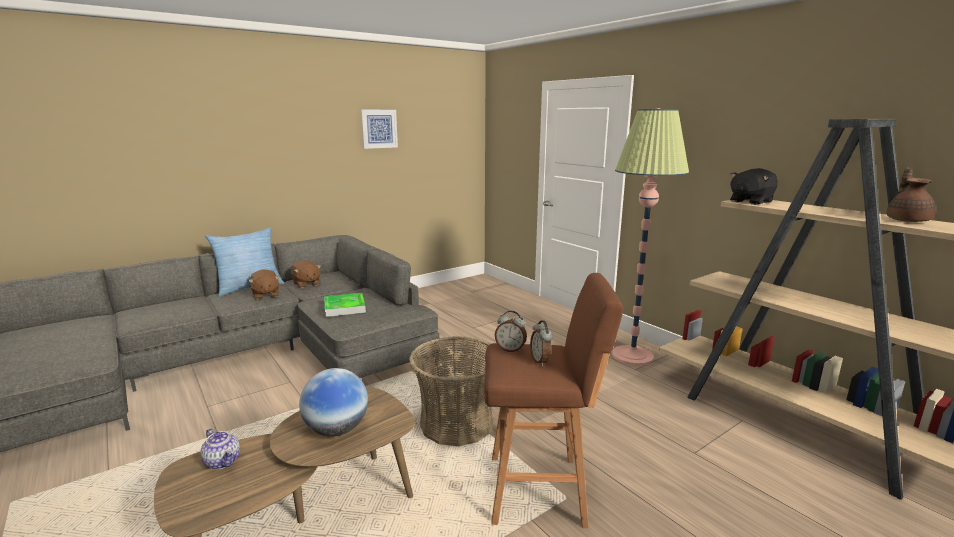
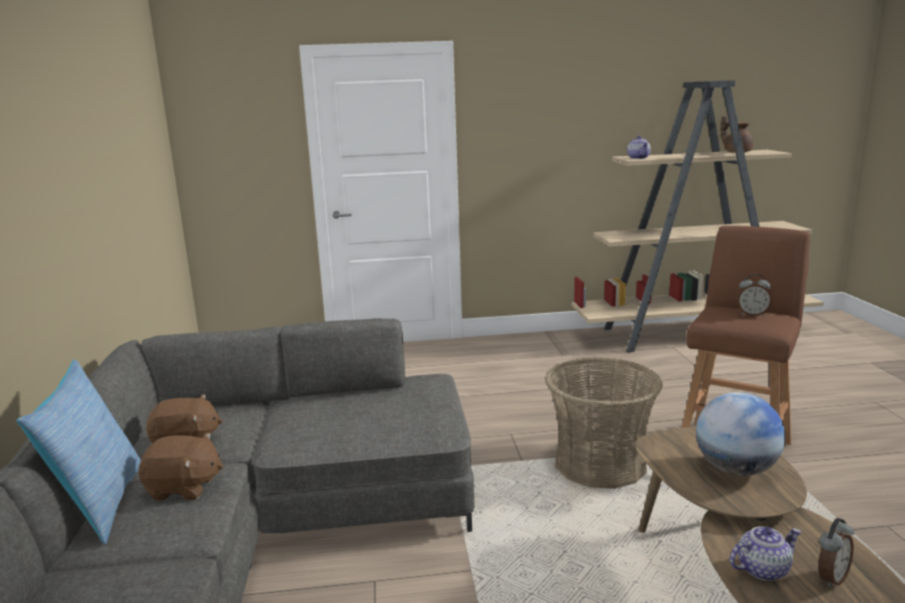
camera: 60 degrees left, 0 degrees up
tray [324,293,366,317] -> none
picture [361,110,398,149] -> none
alarm clock [495,311,527,352] -> alarm clock moved to [818,518,854,588]
floor lamp [612,108,689,366] -> none
black plush toy [730,168,778,205] -> teapot [627,136,651,159]

